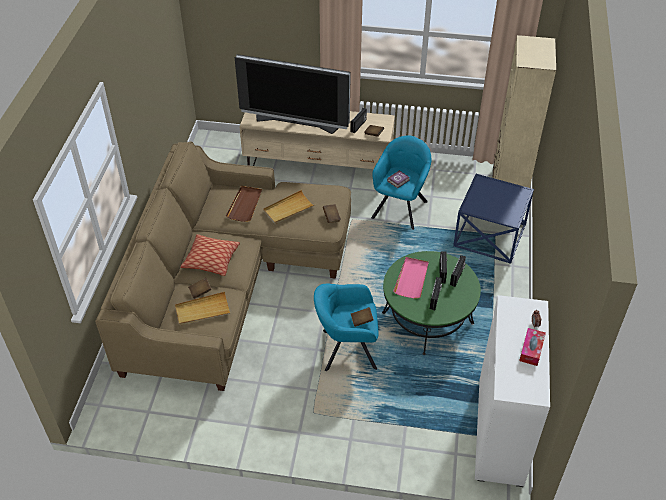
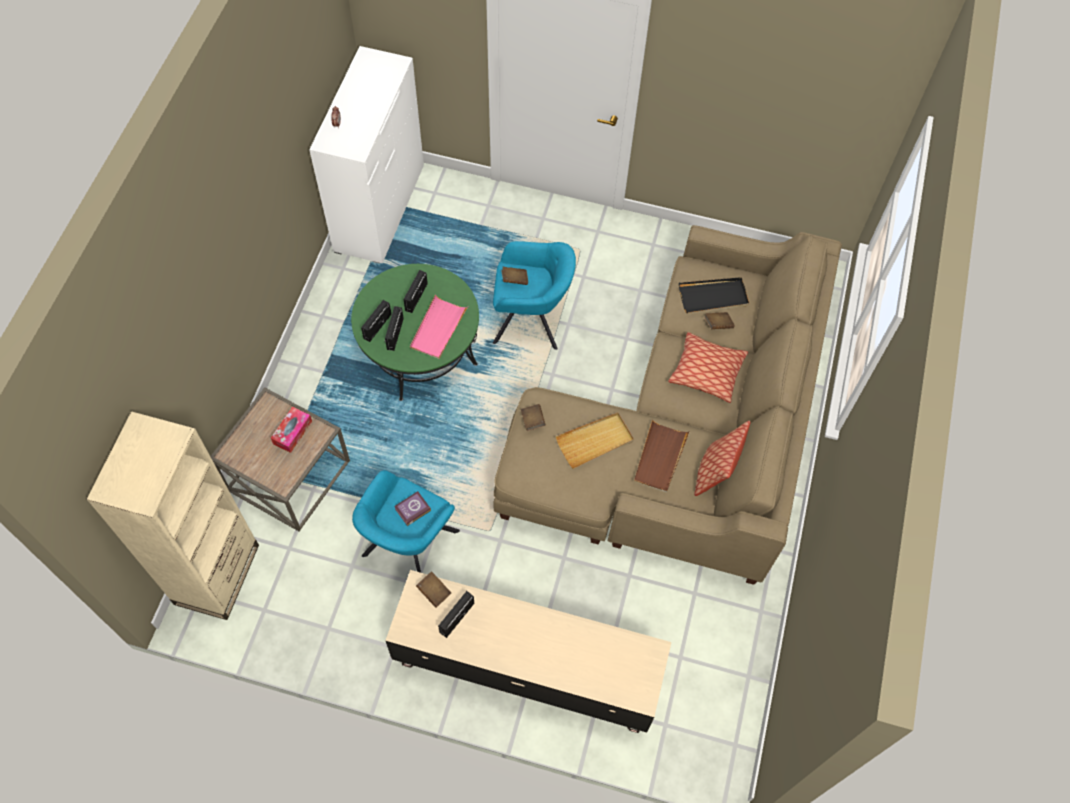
camera: 175 degrees left, 15 degrees up
beige tray [175,292,230,325] -> black tray [679,277,749,313]
television [235,54,351,134] -> none
blue side table [453,174,534,264] -> brown side table [210,387,350,531]
tissue box [519,328,546,366] -> tissue box moved to [271,407,312,453]
none -> pillow [694,420,750,496]

